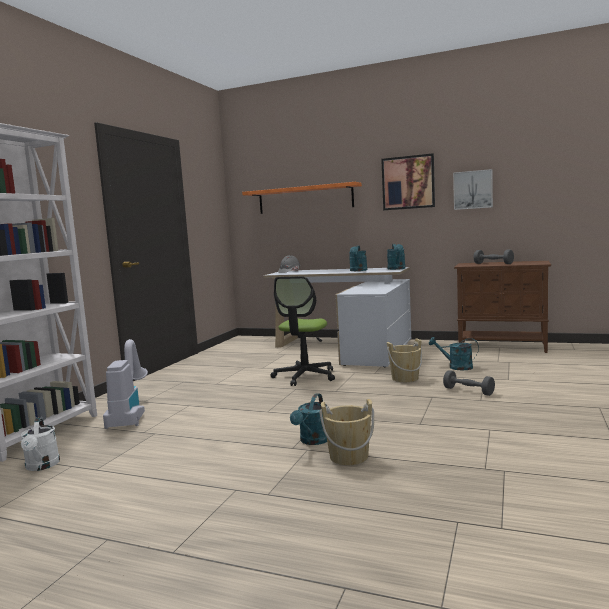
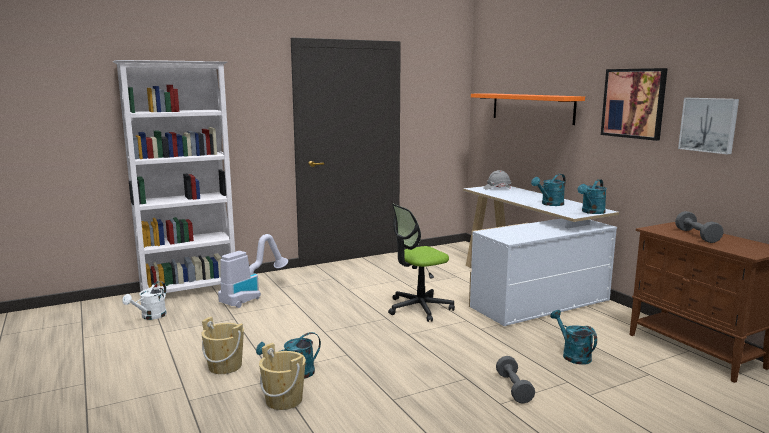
camera: 40 degrees right, 5 degrees up
beige bucket [387,339,422,382] -> beige bucket moved to [201,317,244,374]

